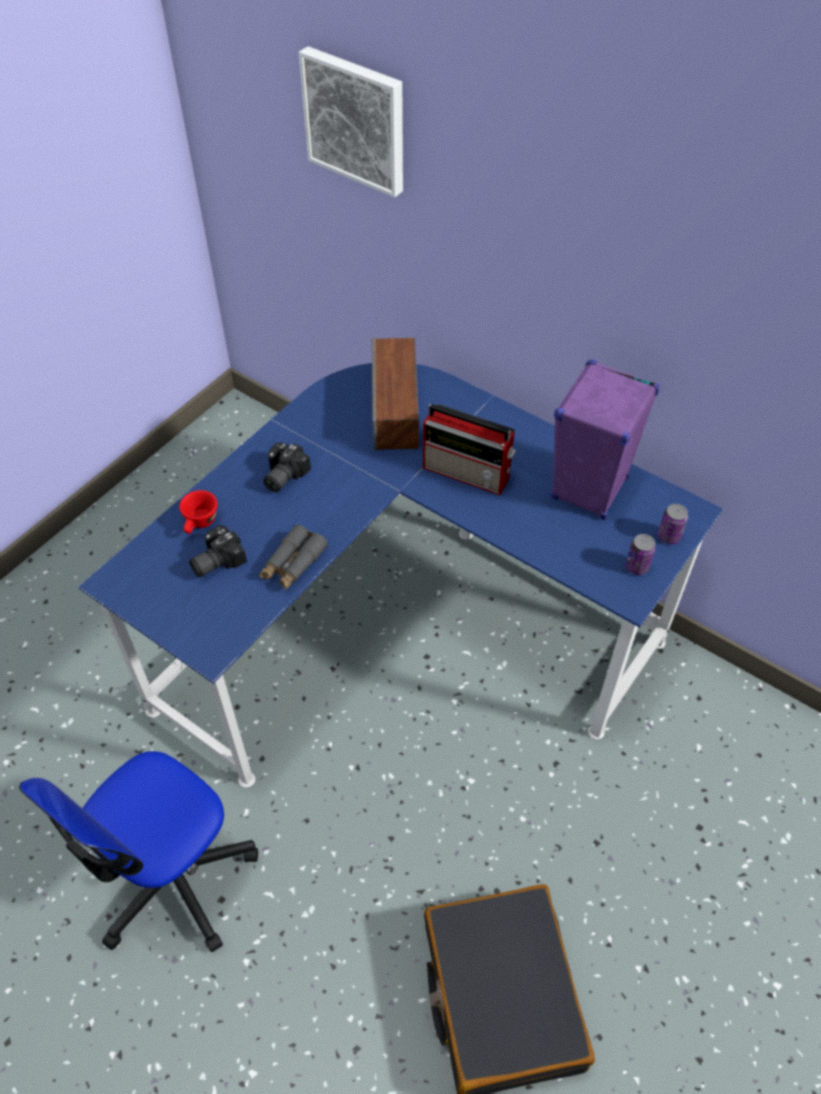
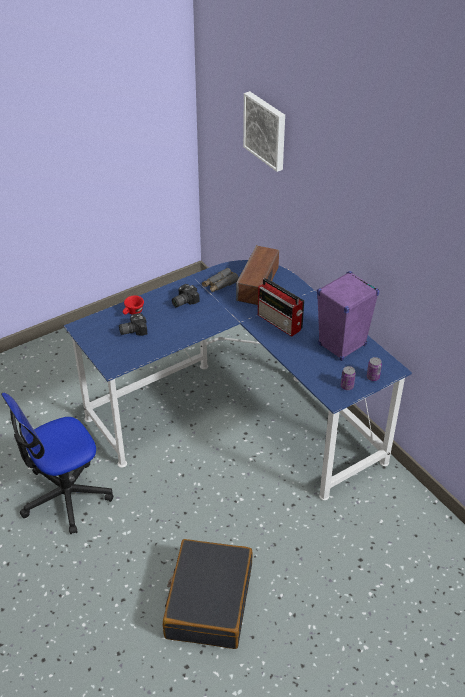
camera: 20 degrees right, 10 degrees down
grey binoculars [259,525,328,590] -> grey binoculars moved to [202,268,239,292]

